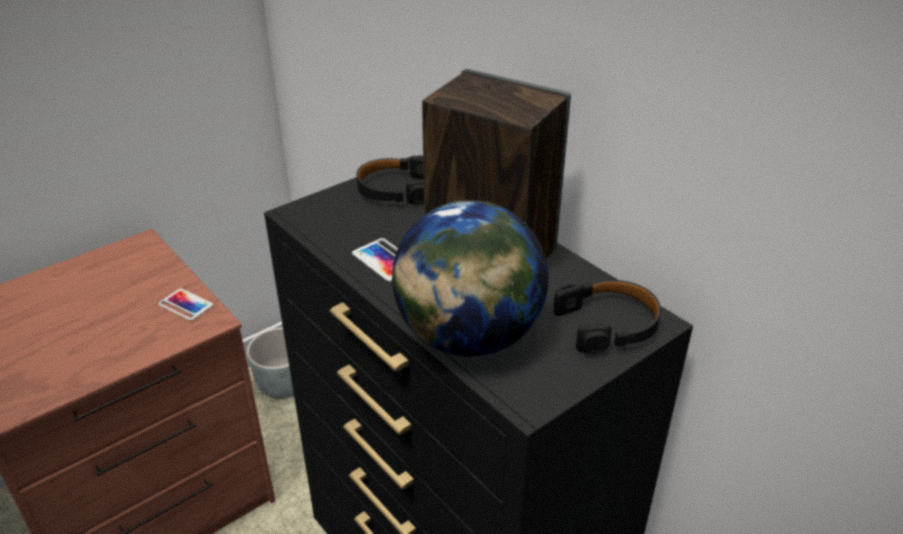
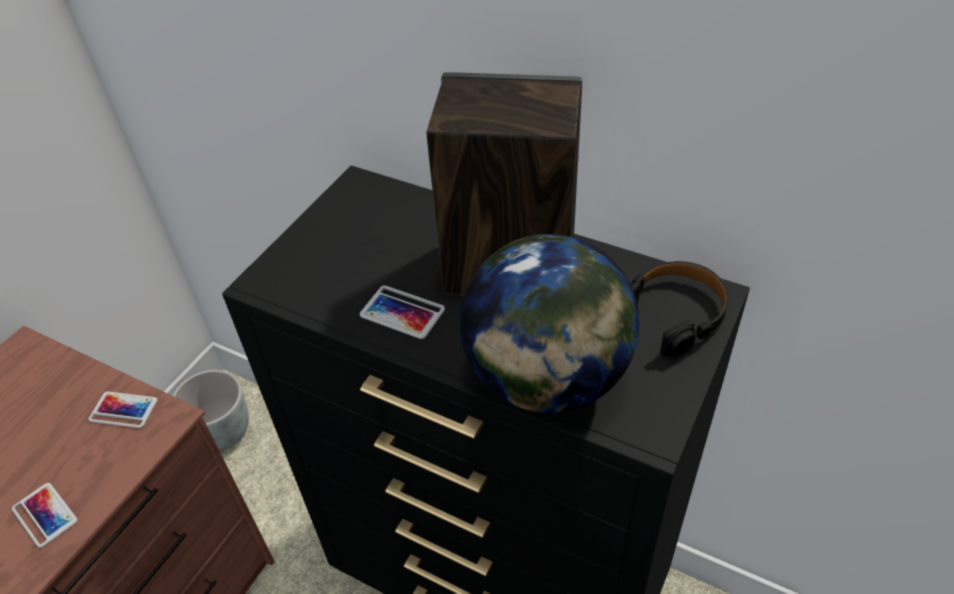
camera: 20 degrees left, 10 degrees up
black headphones [356,155,424,205] -> none
none -> phone [12,483,77,548]

